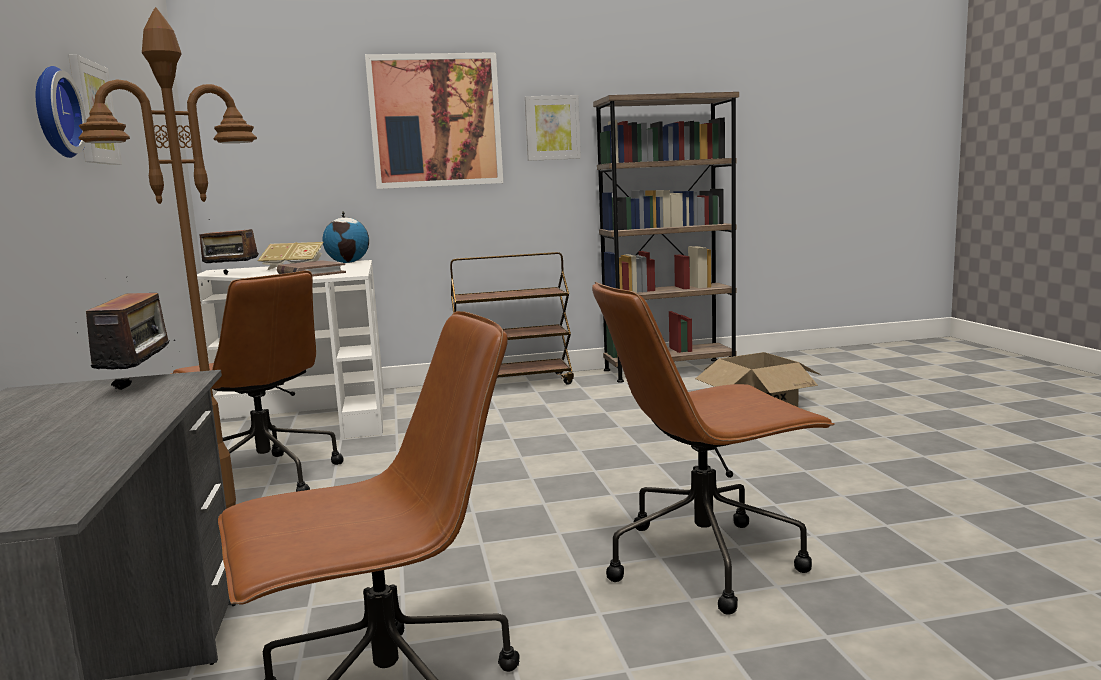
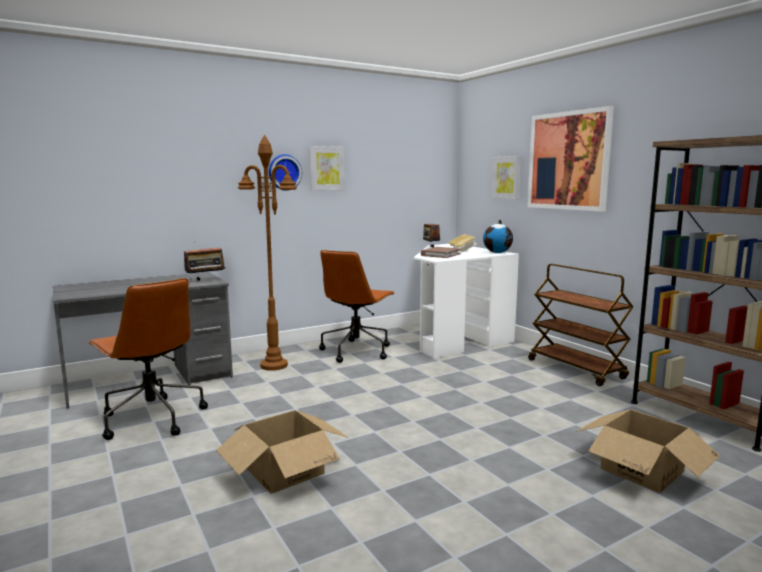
camera: 70 degrees right, 0 degrees up
picture [525,95,581,161] -> picture moved to [492,156,521,200]
brown office chair [592,282,835,615] -> cardboard box [216,410,348,493]

